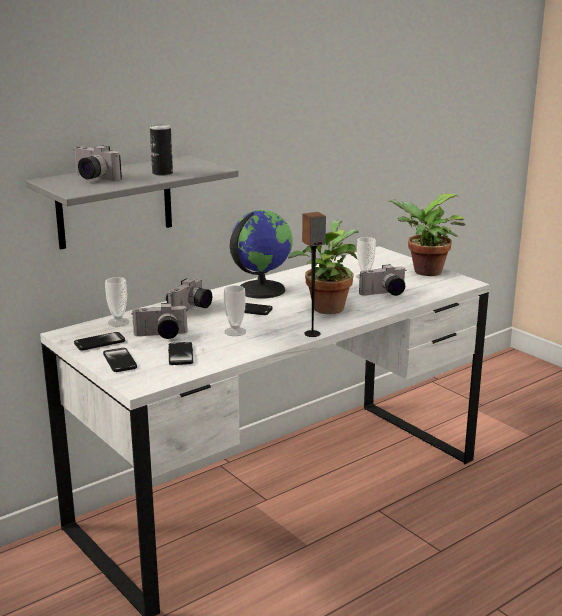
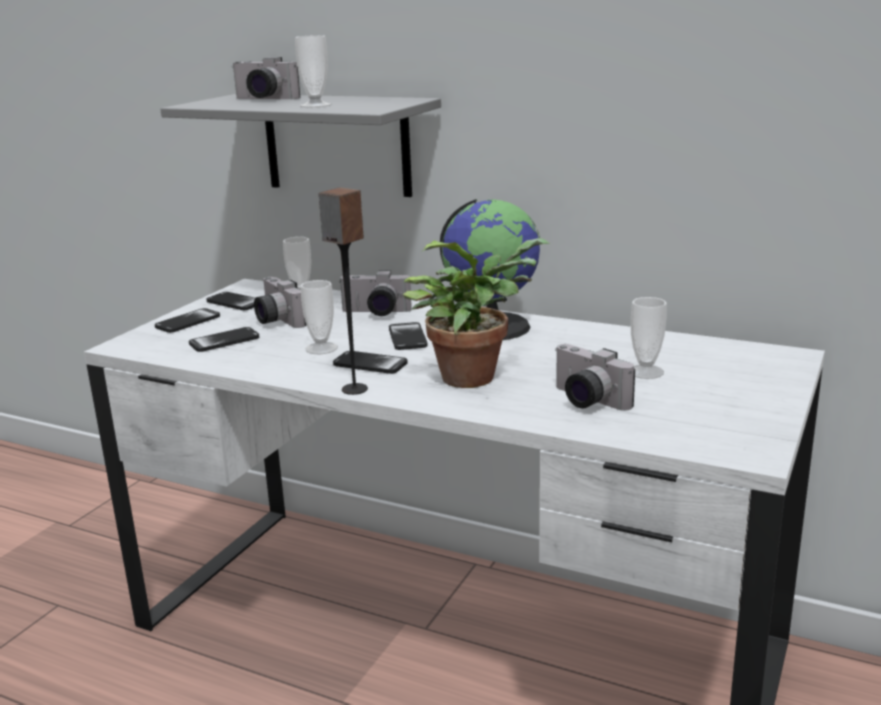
camera: 65 degrees right, 0 degrees up
camera [73,145,122,181] -> camera turned 75 degrees counterclockwise [232,57,300,99]
can [150,124,173,176] -> cup [295,35,331,107]
potted plant [387,194,465,276] -> none
none -> phone [333,351,408,374]

